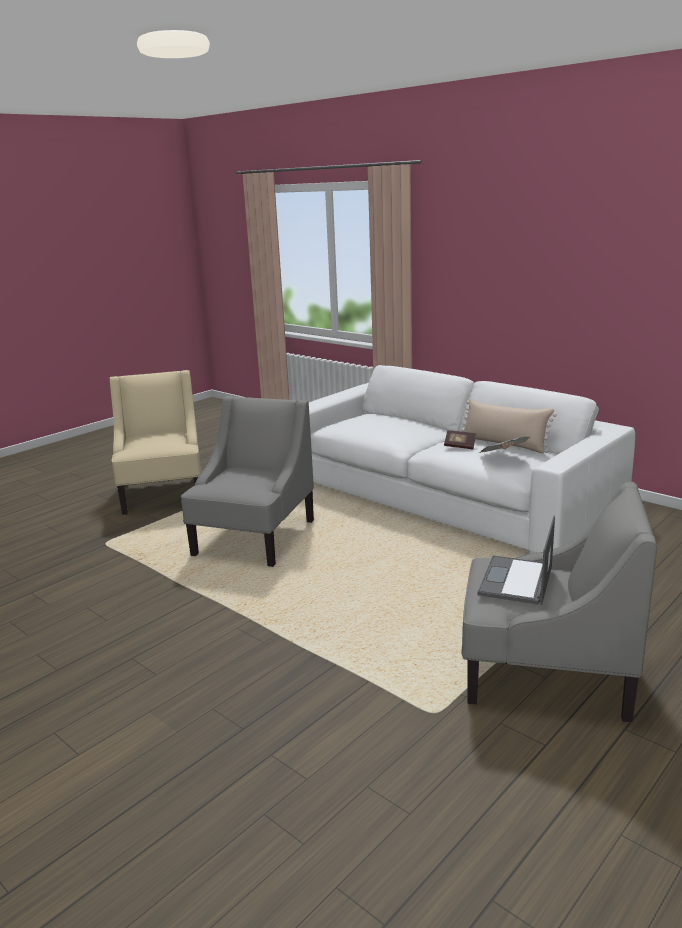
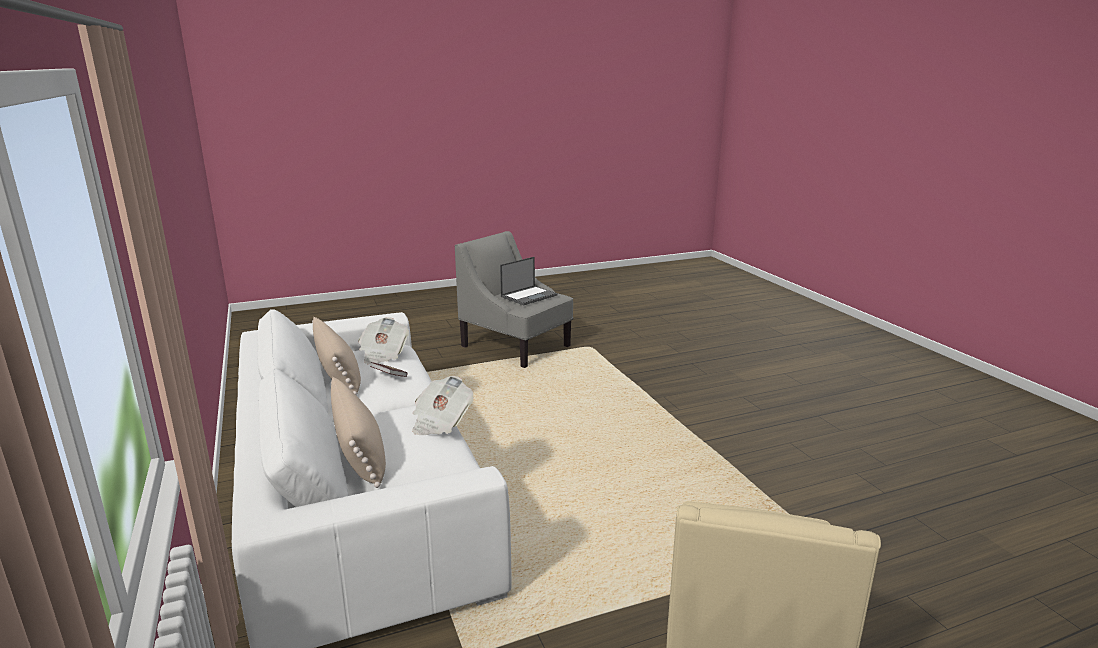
camera: 155 degrees left, 0 degrees up
grey armchair [181,396,314,567] -> none
none -> beige pillow [331,377,386,488]
none -> newspaper [412,376,474,435]

